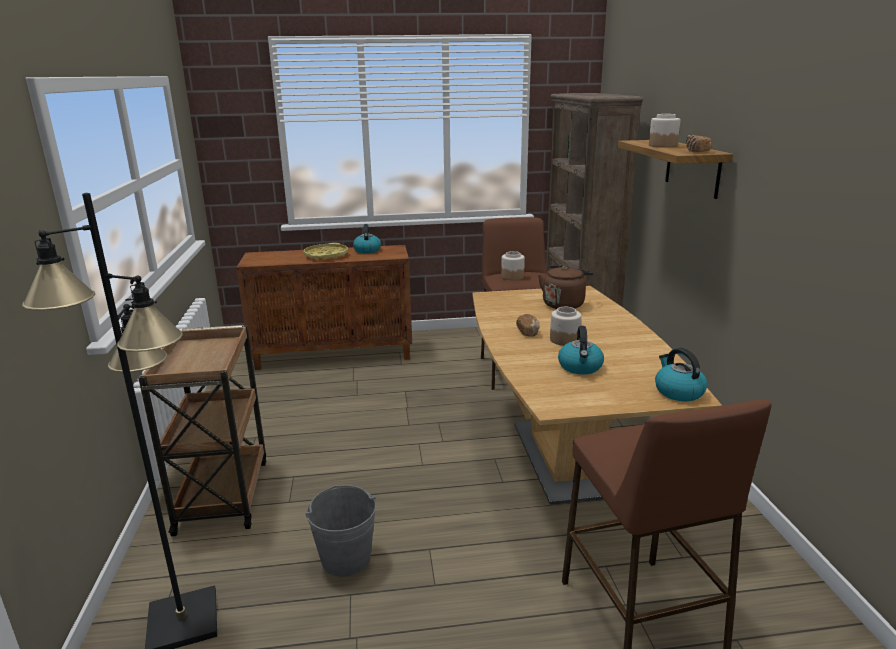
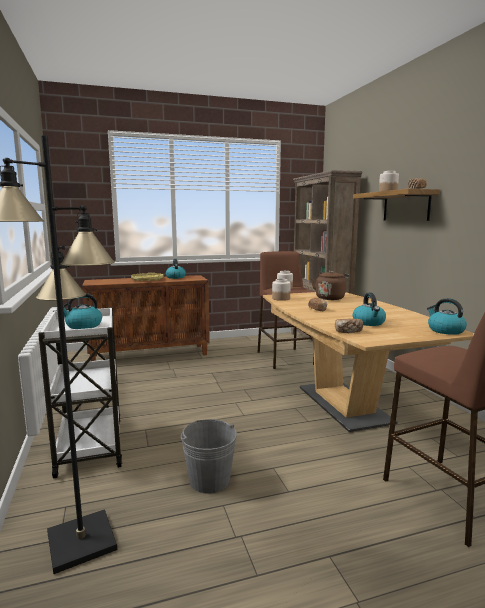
camera: 10 degrees left, 10 degrees down
brown cart [138,325,266,537] -> white cart [38,307,122,478]
jar [550,307,582,346] -> jar moved to [272,279,291,301]
none -> kettle [63,293,102,329]
none -> bread [335,319,363,333]

